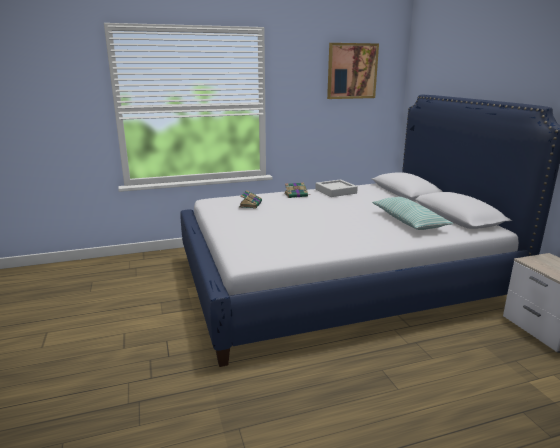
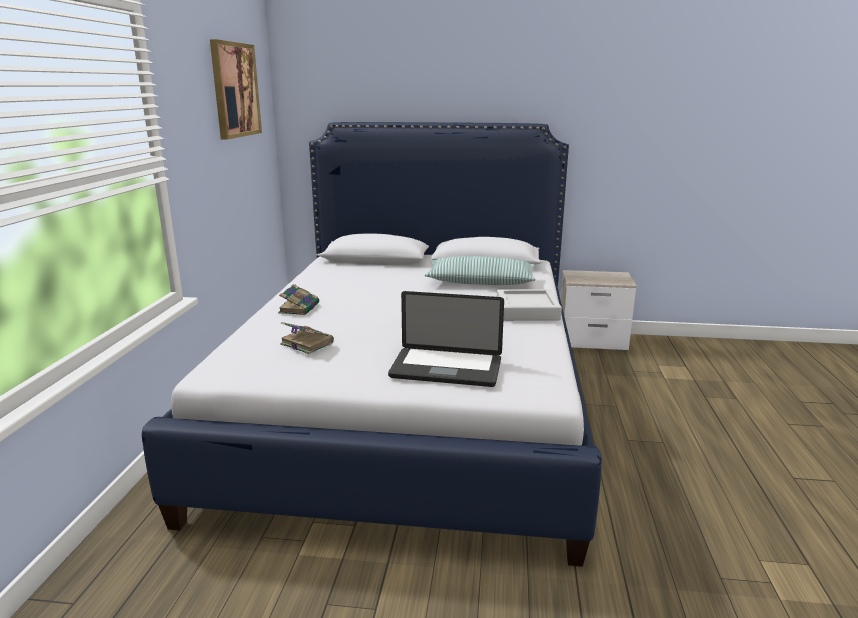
camera: 65 degrees left, 0 degrees up
grey tray [315,179,358,197] -> grey tray moved to [497,289,562,321]
none -> laptop [388,291,504,387]

